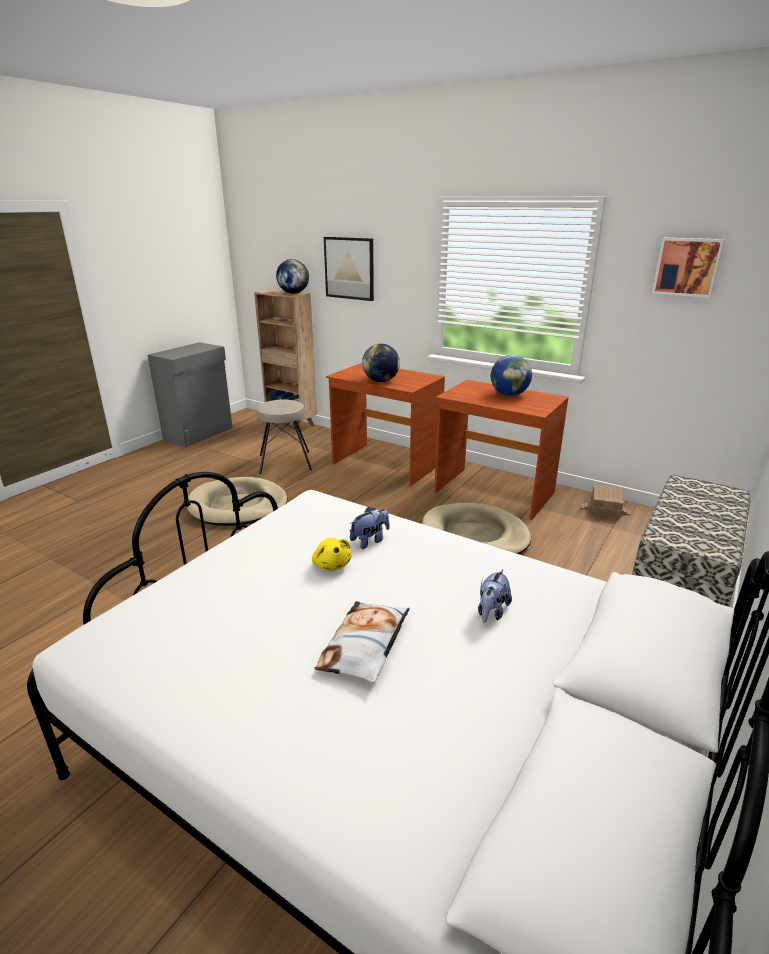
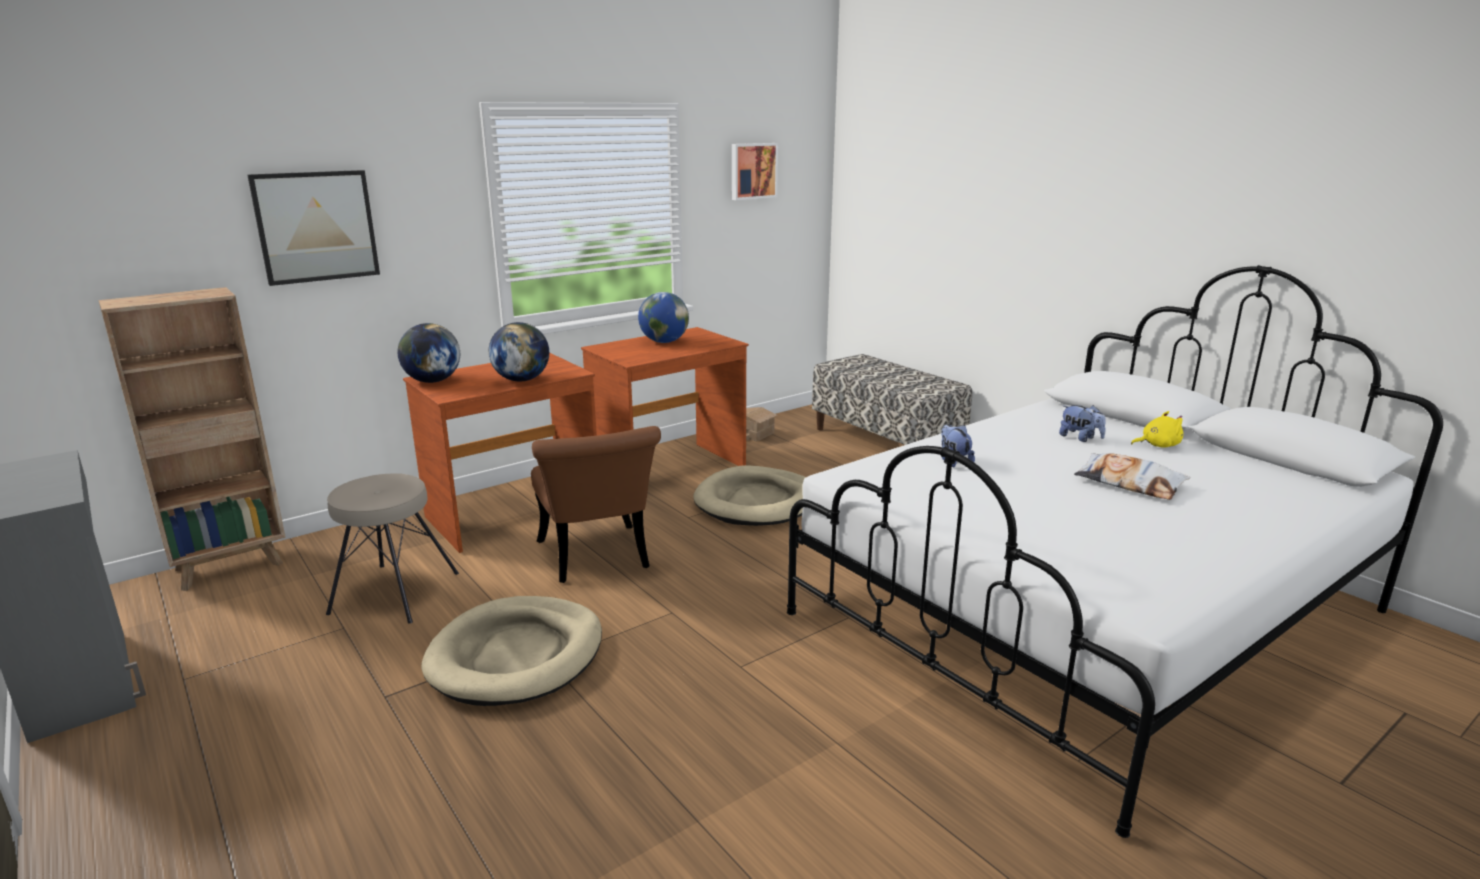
camera: 70 degrees left, 5 degrees down
globe [276,259,309,294] -> globe moved to [398,323,460,383]
yellow plush toy [312,538,351,571] -> yellow plush toy moved to [1131,411,1183,448]
none -> brown chair [531,426,661,583]

